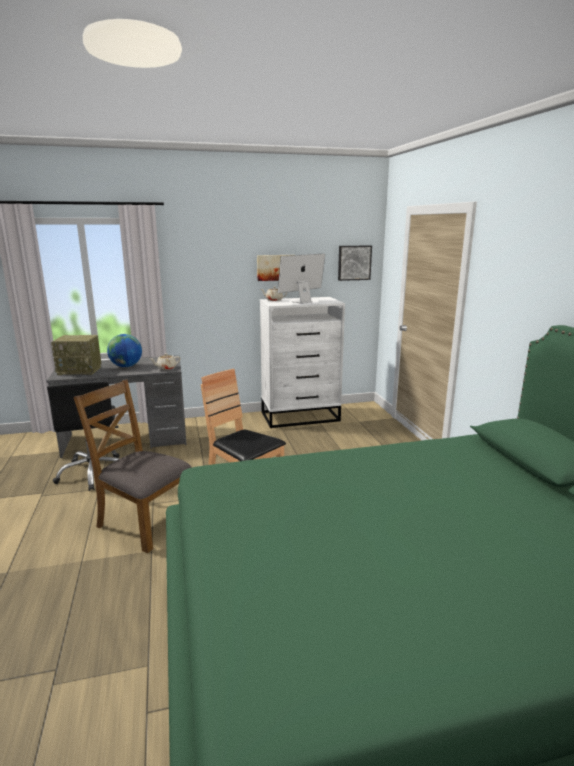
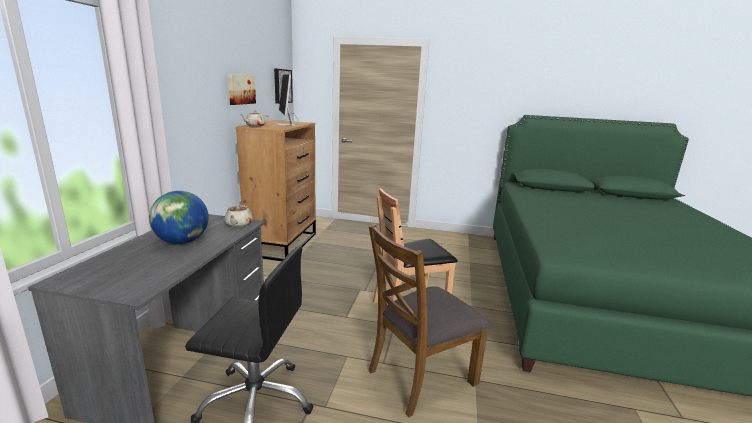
camera: 65 degrees left, 0 degrees up
radio [51,335,101,375] -> none
white dresser [260,297,345,428] -> brown dresser [236,120,316,261]

